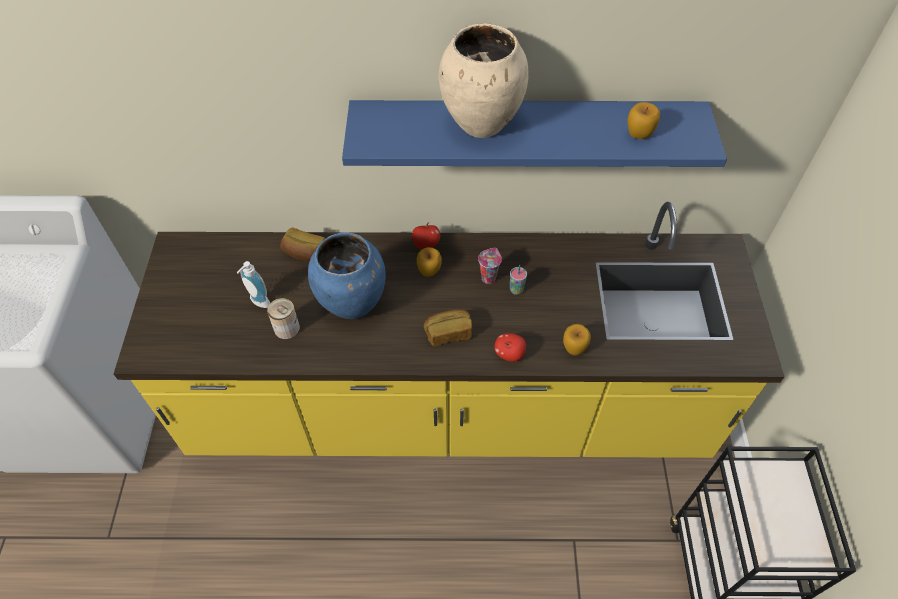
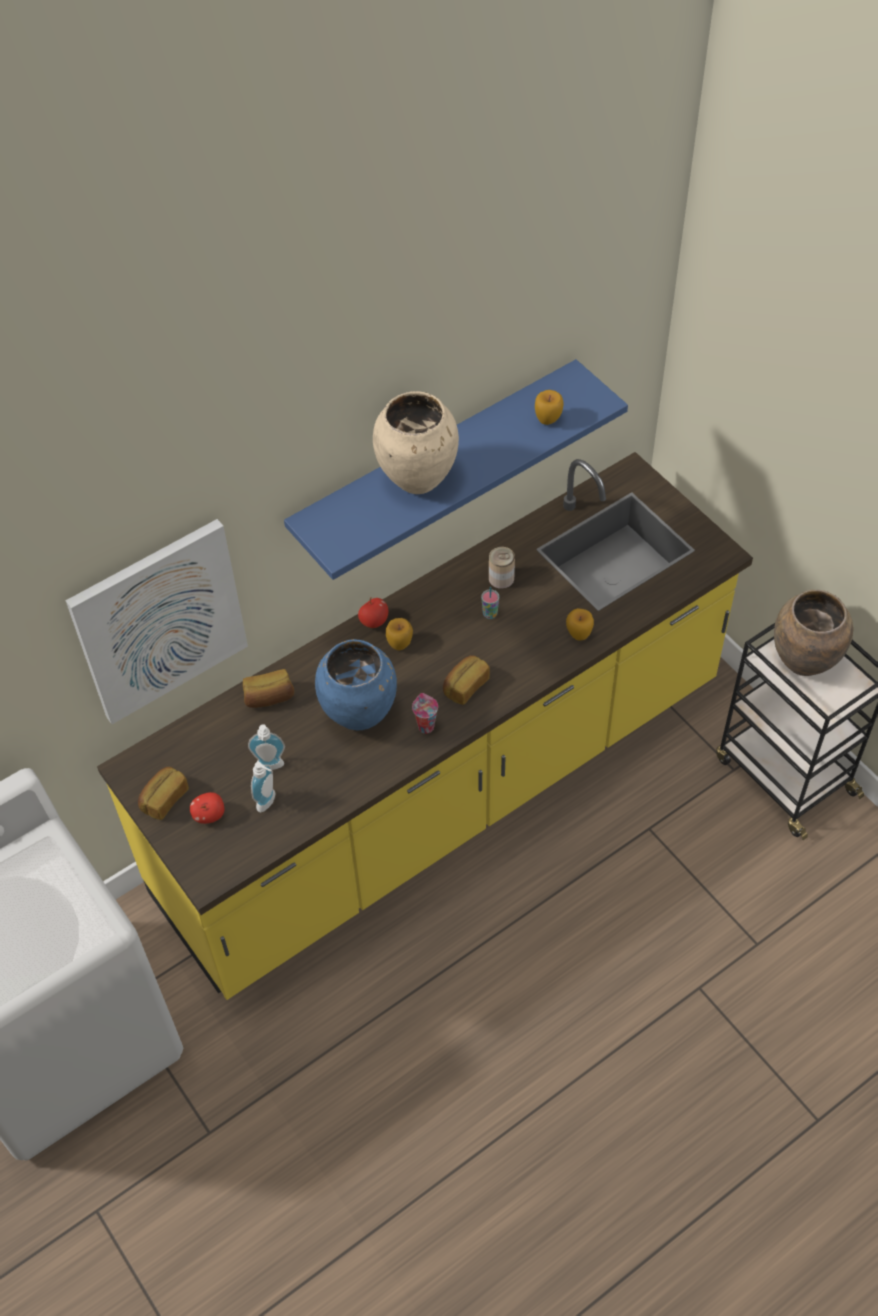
camera: 35 degrees left, 0 degrees up
can [267,298,300,339] -> can moved to [489,547,515,589]
cup [478,248,502,284] -> cup moved to [412,693,438,734]
apple [494,333,526,362] -> apple moved to [190,792,224,824]
none -> picture [66,519,248,724]
none -> bread [138,767,189,820]
none -> soap dispenser [251,762,276,812]
none -> brown vase [774,590,853,676]

